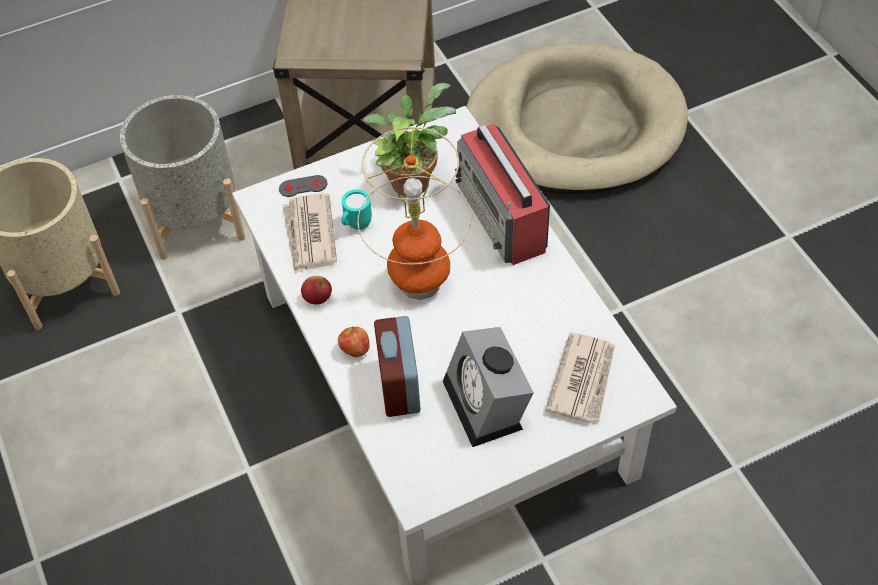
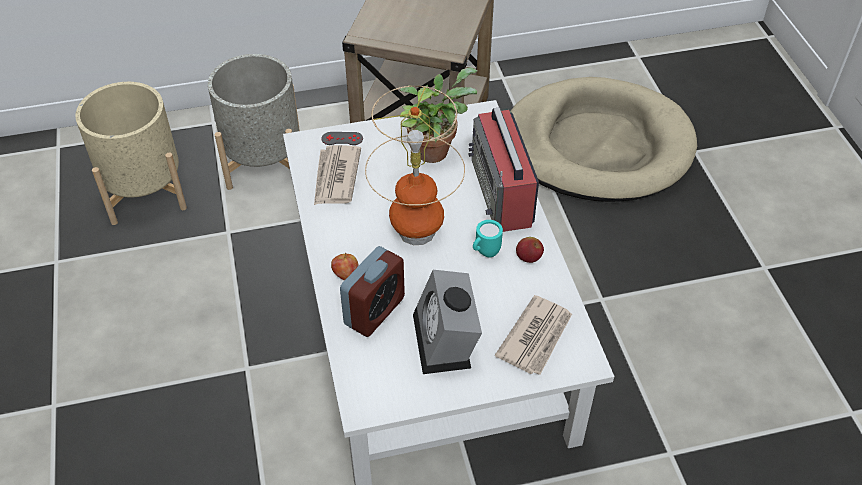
camera: 10 degrees right, 5 degrees down
apple [301,276,332,305] -> apple moved to [516,237,544,263]
turquoise mug [341,189,372,230] -> turquoise mug moved to [473,220,503,258]
alarm clock [374,316,421,417] -> alarm clock turned 150 degrees counterclockwise [340,246,405,337]

